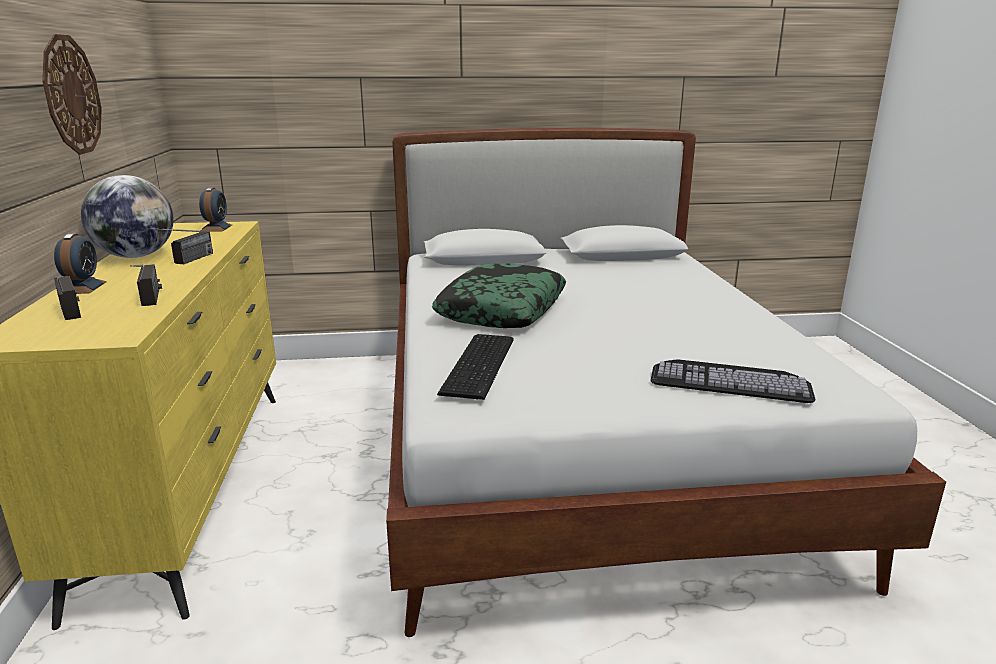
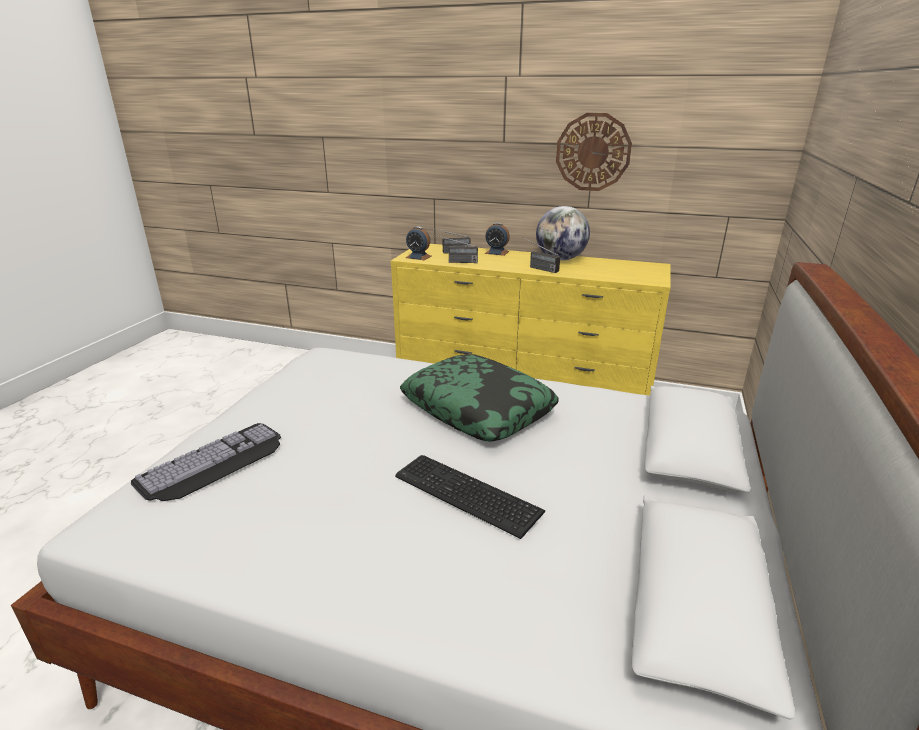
camera: 115 degrees right, 5 degrees up
alarm clock [199,188,232,232] -> alarm clock moved to [406,226,432,260]
keyboard [437,334,514,400] -> keyboard moved to [395,455,545,539]

